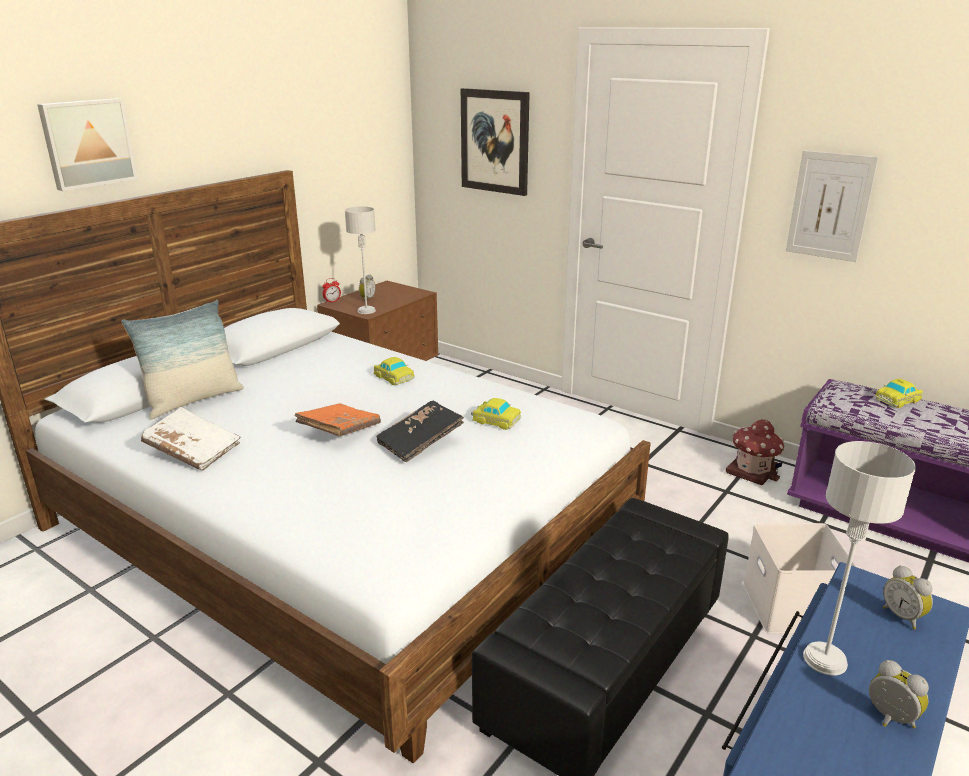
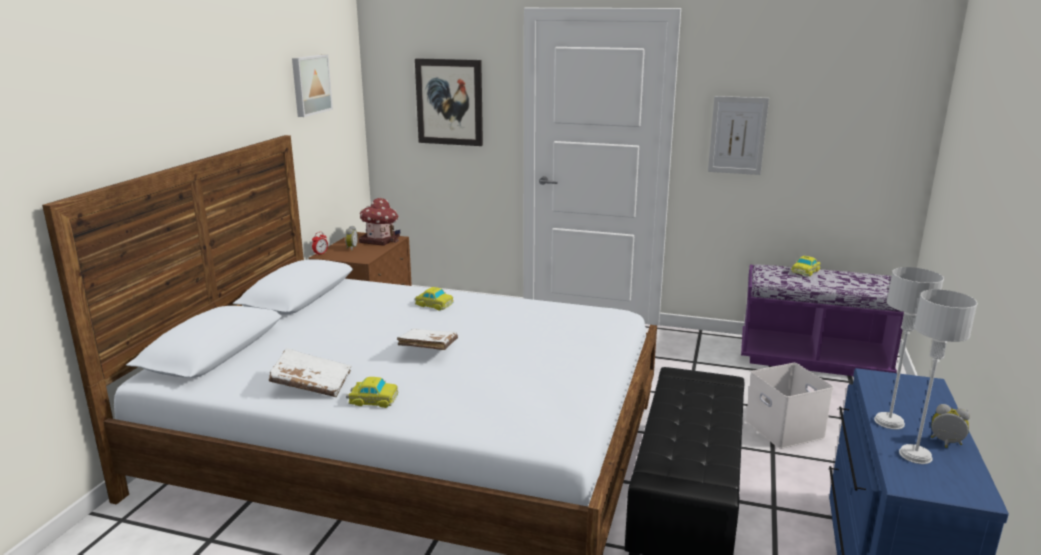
camera: 20 degrees left, 5 degrees down
picture [37,98,138,191] -> picture moved to [292,54,333,117]
pillow [121,300,244,419] -> none
orange book [295,403,381,436] -> white book [397,328,458,350]
grey table lamp [345,206,376,314] -> grey table lamp moved to [899,289,978,464]
black book [376,401,464,462] -> none
toy car [471,398,521,430] -> toy car moved to [346,377,398,408]
toy house [726,420,785,485] -> toy house moved to [359,198,400,246]
alarm clock [883,565,933,630] -> none

